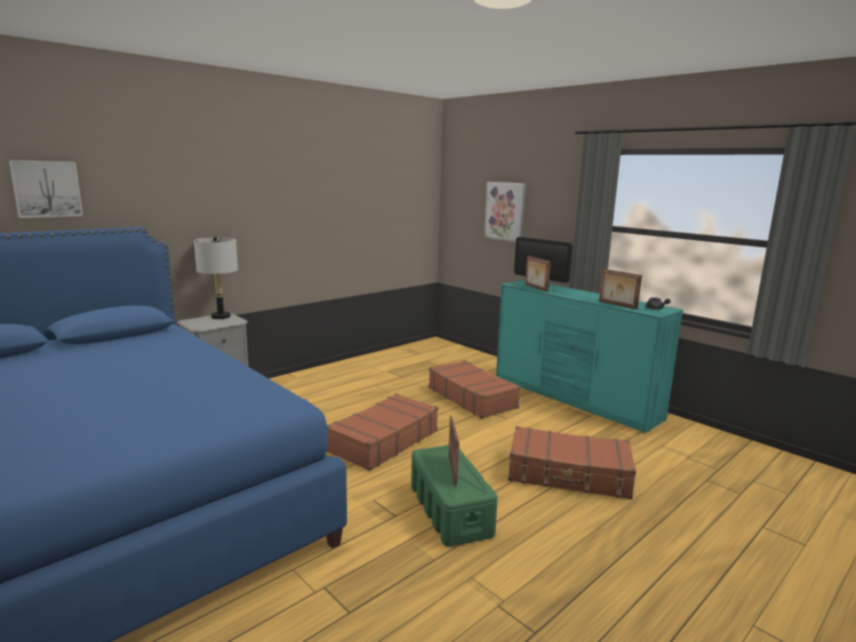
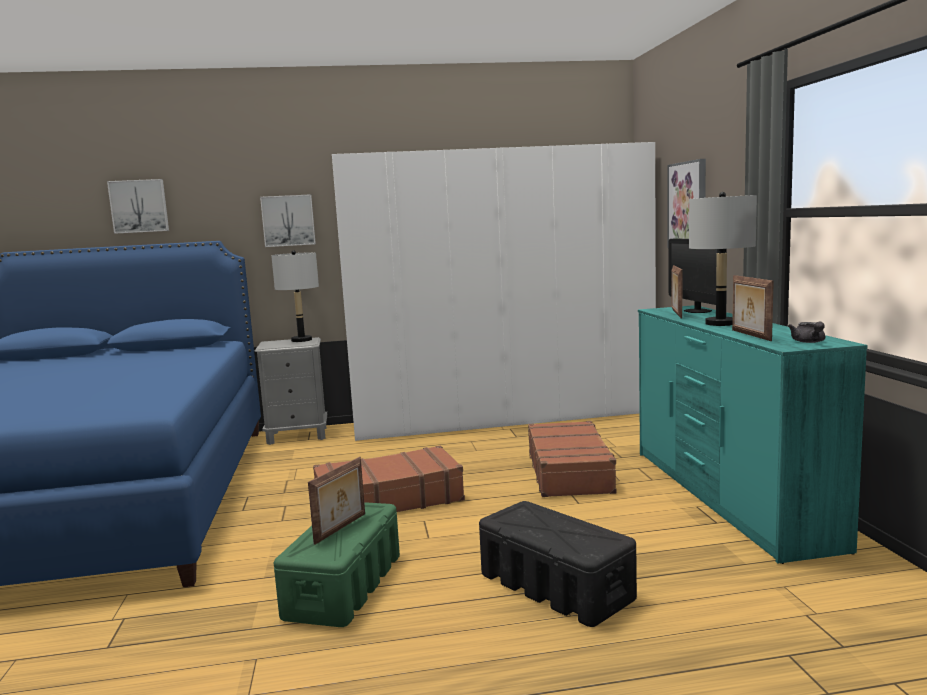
camera: 35 degrees right, 5 degrees down
brown suitcase [508,426,636,499] -> black storage box [479,501,637,627]
none -> picture [260,194,316,247]
none -> white wardrobe [332,142,656,441]
none -> grey table lamp [689,192,757,326]

